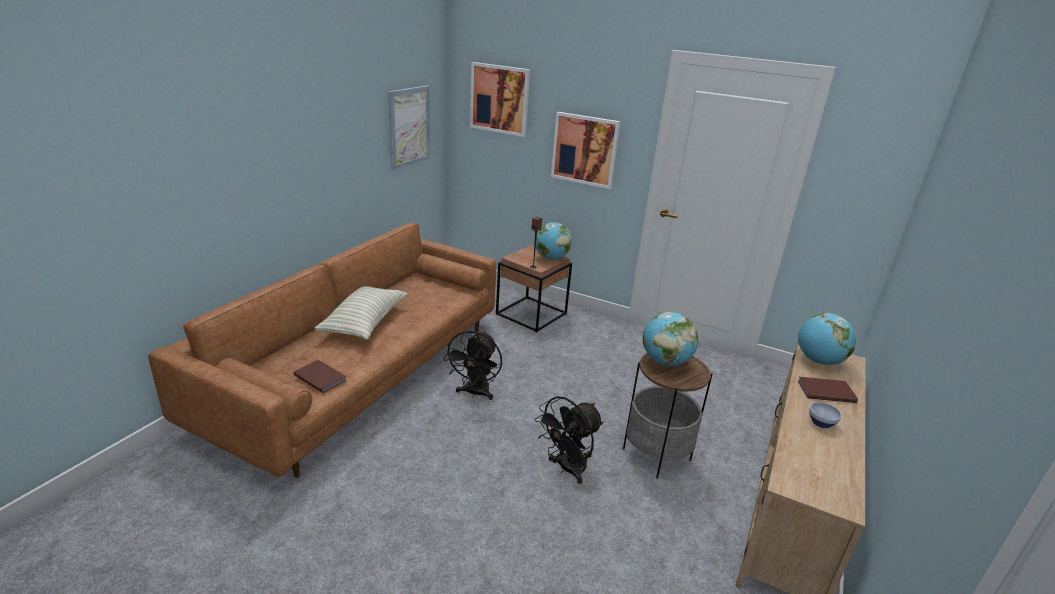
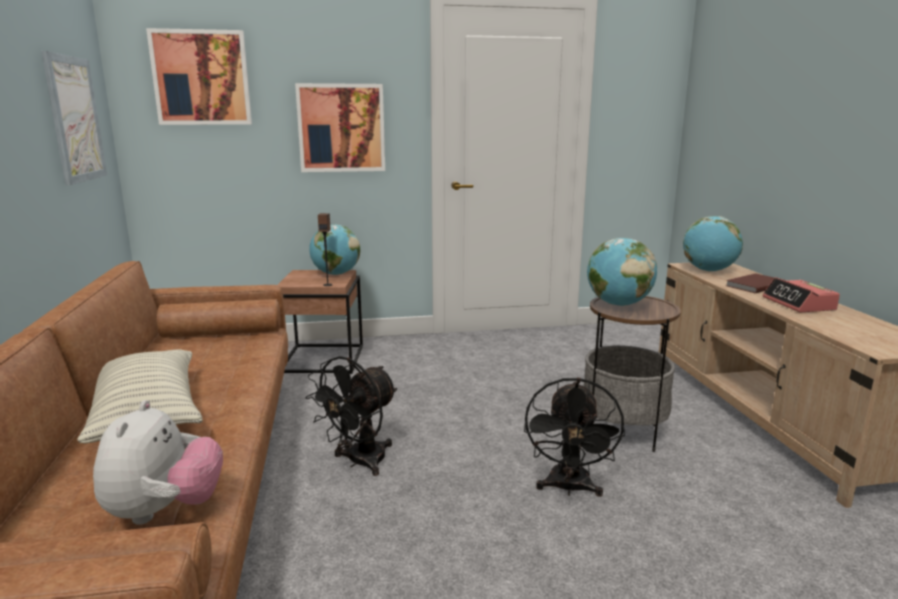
camera: 35 degrees left, 10 degrees down
brown book [293,360,347,393] -> plush toy [93,400,223,525]
black fan [444,331,502,400] -> black fan turned 60 degrees clockwise [305,356,398,476]
bowl [809,402,842,428] -> alarm clock [762,277,840,312]

